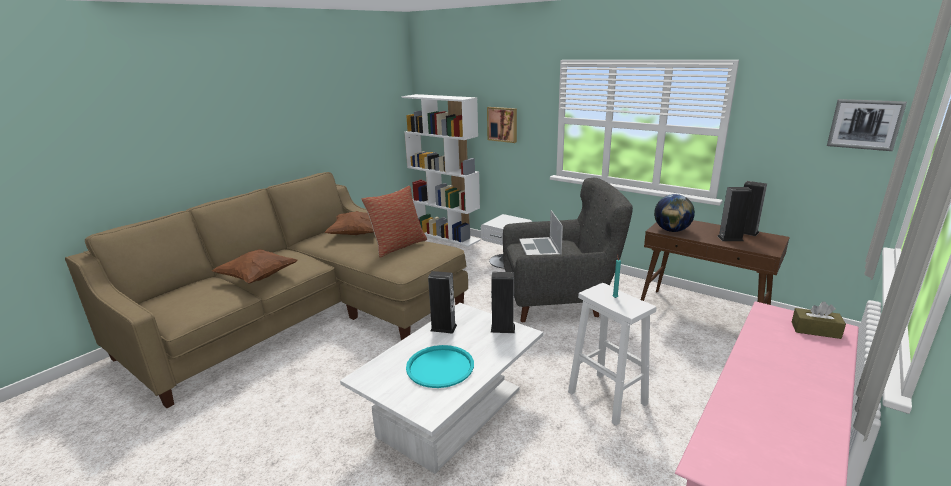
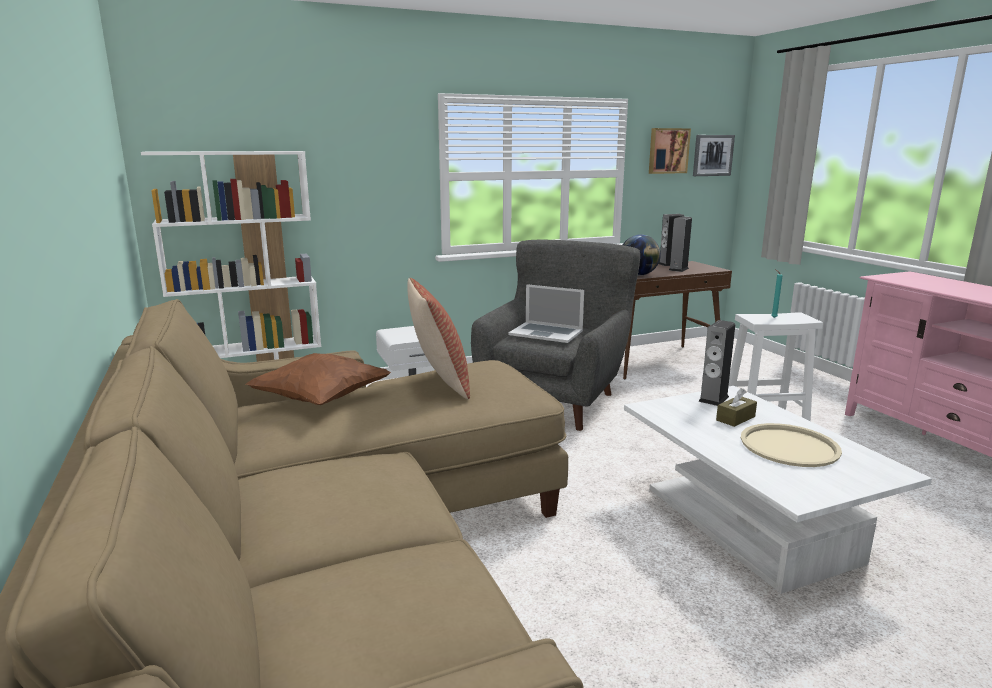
camera: 60 degrees left, 5 degrees down
brown pillow [212,249,297,284] -> none
turquoise tray [406,345,474,388] -> beige tray [741,423,842,467]
speaker [428,271,457,334] -> none
picture [487,107,517,143] -> picture moved to [649,128,691,174]
brown tissue box [792,302,846,339] -> brown tissue box moved to [716,388,757,427]

